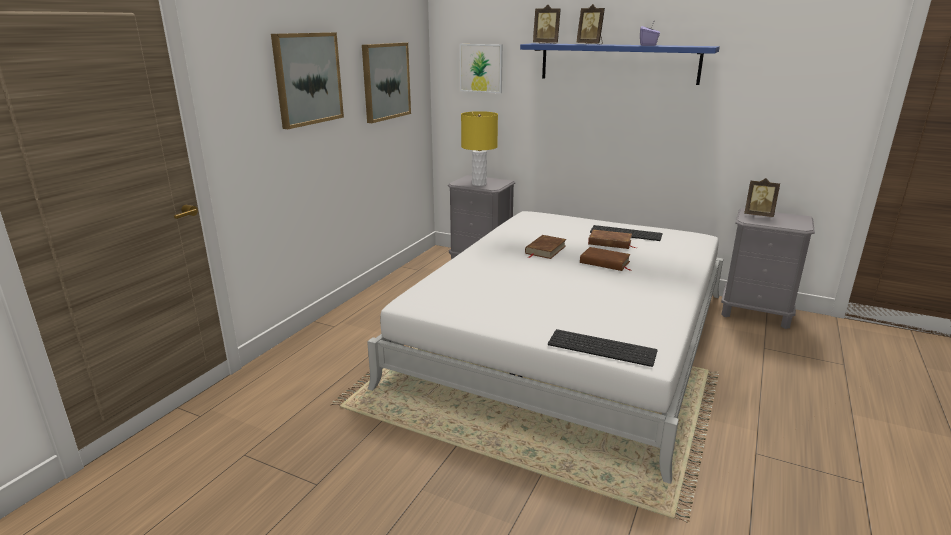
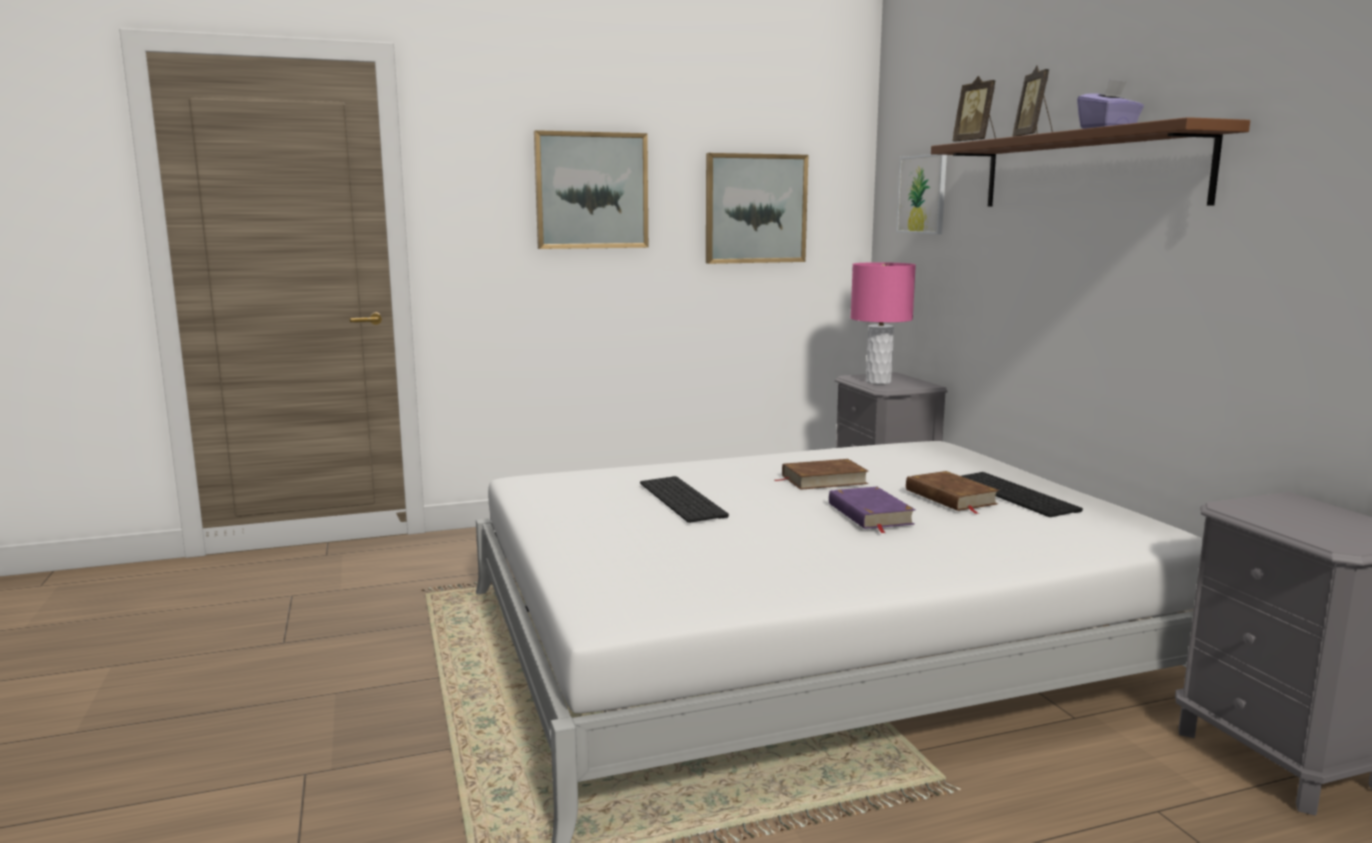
camera: 45 degrees right, 10 degrees down
yellow table lamp [461,111,498,186] -> pink table lamp [851,262,916,384]
blue shelf [520,43,720,85] -> brown shelf [931,117,1250,206]
keyboard [548,329,657,367] -> keyboard moved to [640,476,729,523]
brown book [580,247,631,271] -> purple book [829,487,915,533]
picture frame [744,178,780,217] -> none

